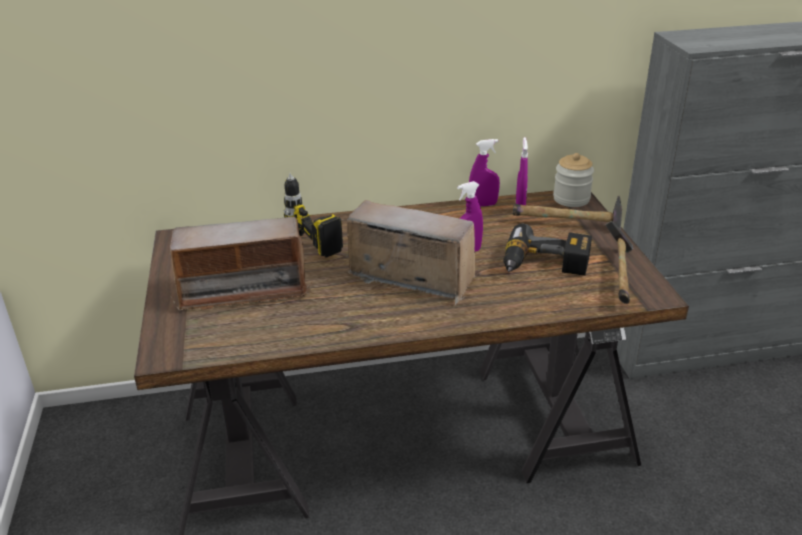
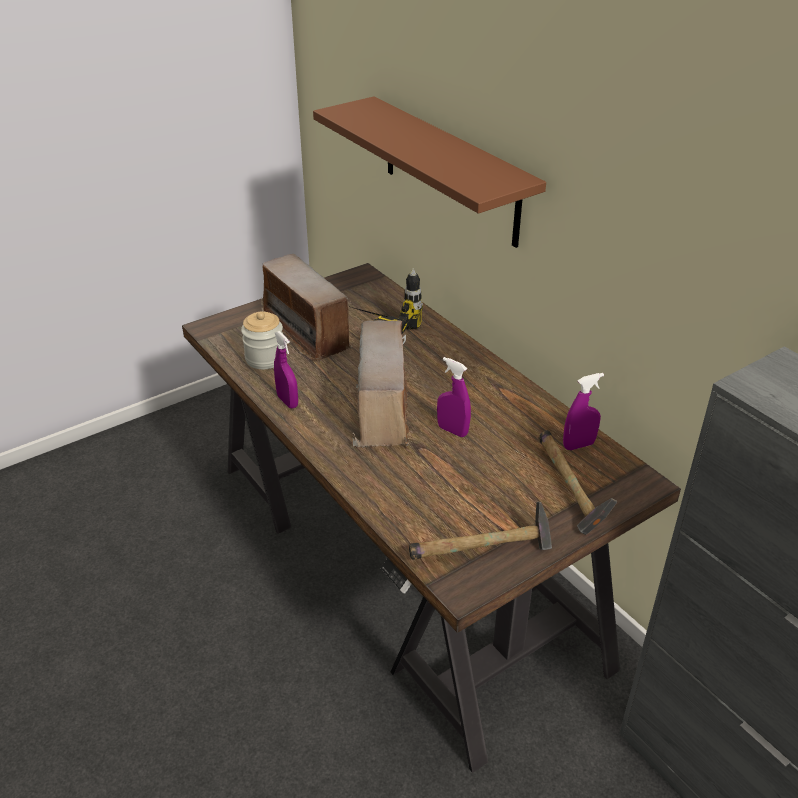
camera: 65 degrees right, 5 degrees up
purple spray bottle [469,139,500,207] -> purple spray bottle moved to [274,331,298,408]
power drill [503,223,592,276] -> none
jar [553,153,594,207] -> jar moved to [241,312,283,369]
none -> brown shelf [313,96,546,248]

